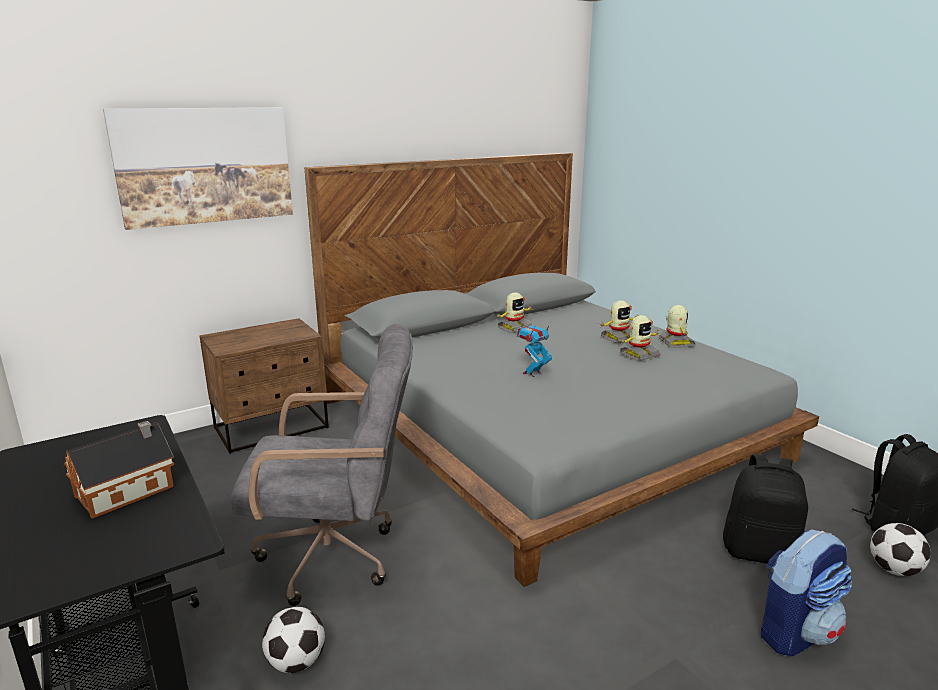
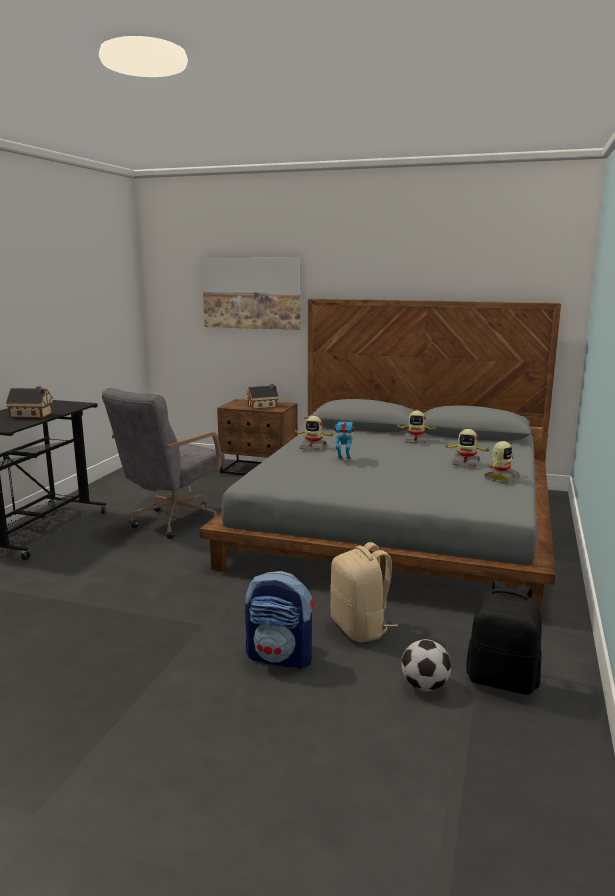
camera: 50 degrees right, 5 degrees down
grey office chair [230,324,413,606] -> grey office chair turned 75 degrees clockwise [102,388,225,539]
football [262,607,325,673] -> none
toy robot [620,315,660,361] -> toy robot moved to [294,416,335,451]
black backpack [723,454,808,564] -> beige backpack [330,542,398,642]
none -> toy house [247,384,279,409]

